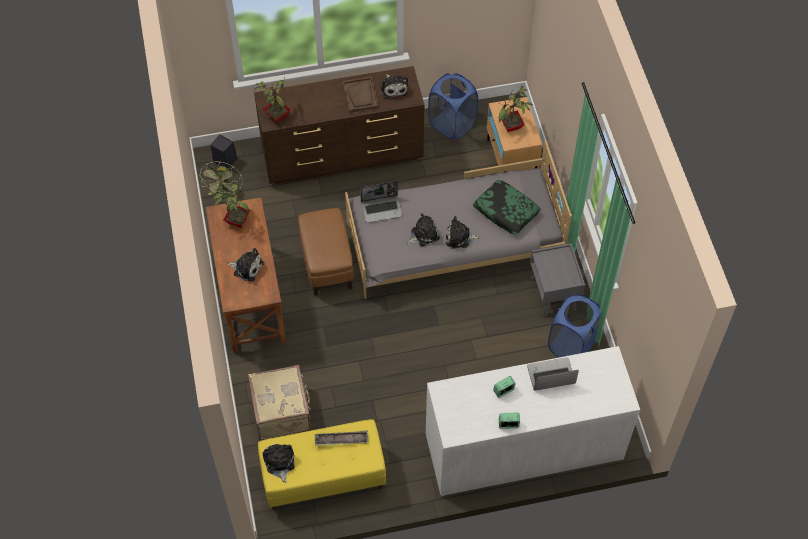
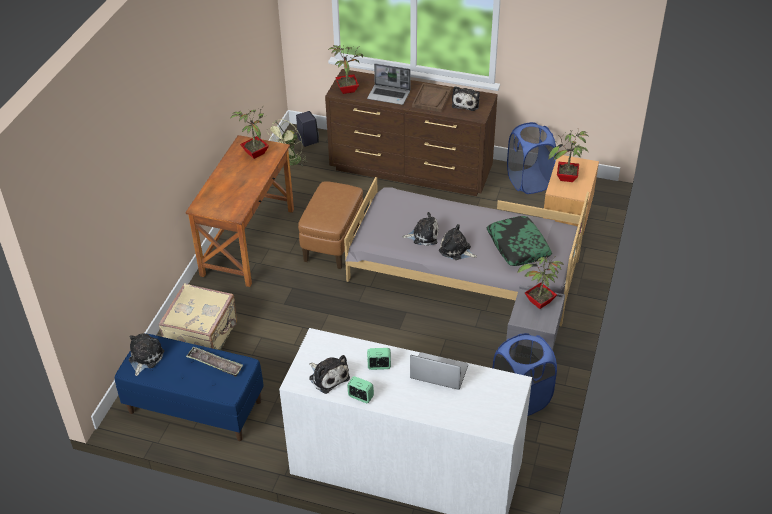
camera: 30 degrees right, 15 degrees down
plush toy [227,248,264,281] -> plush toy moved to [309,355,350,394]
yellow bench [258,419,386,510] -> blue bench [115,333,264,441]
laptop [360,181,403,223] -> laptop moved to [367,64,411,105]
none -> potted plant [517,253,564,309]

